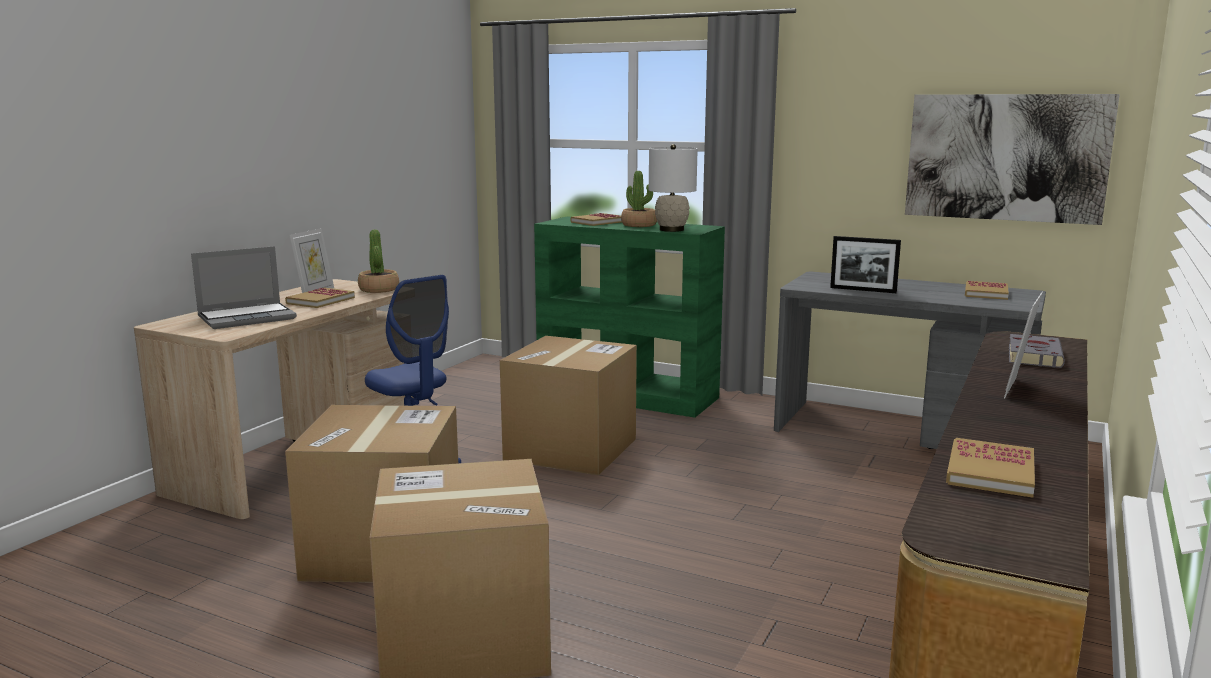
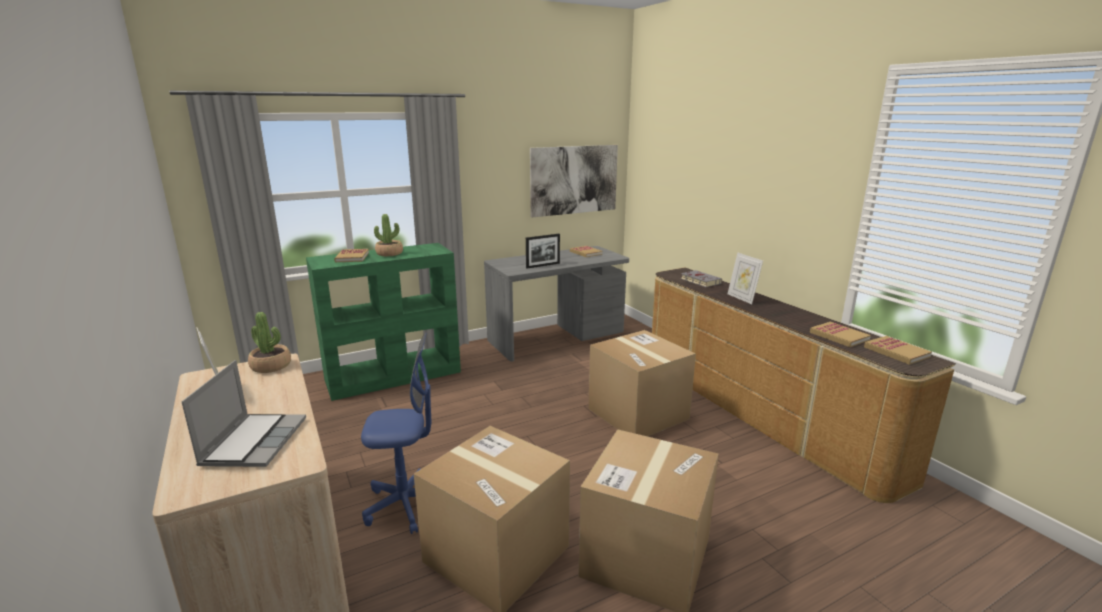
camera: 55 degrees left, 5 degrees up
book [285,288,355,308] -> book moved to [864,336,932,365]
cardboard box [500,336,637,475] -> cardboard box moved to [588,330,696,437]
white table lamp [649,144,698,232] -> none

